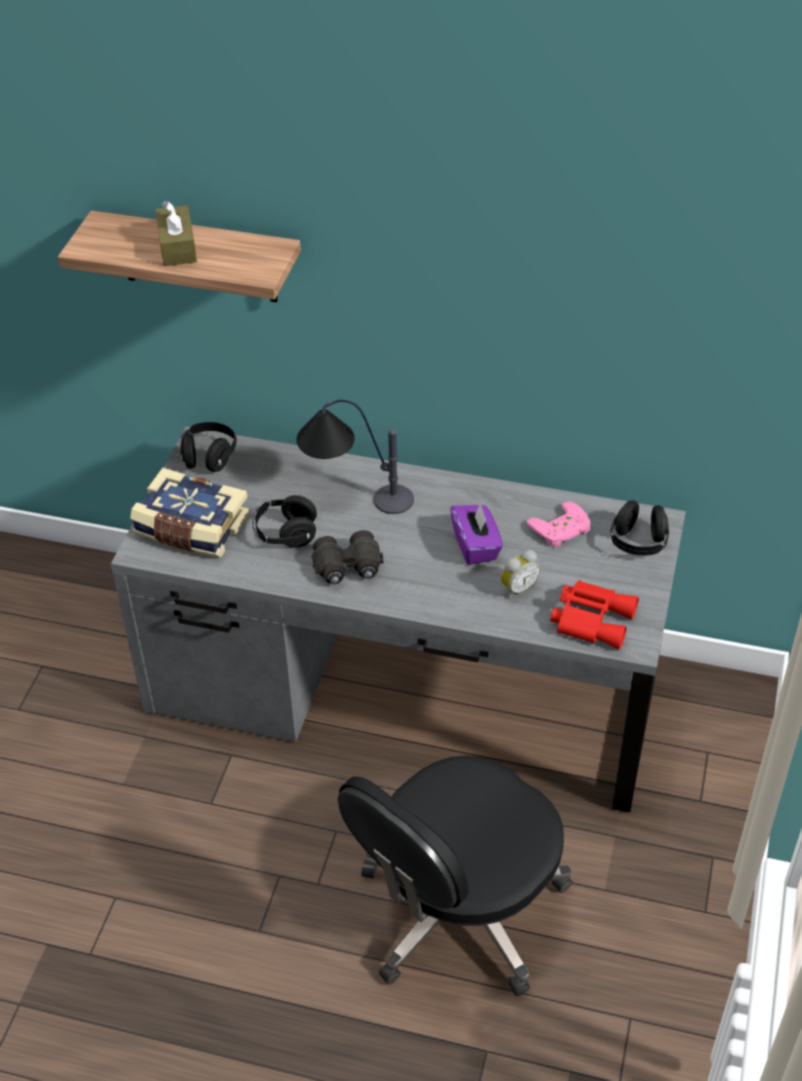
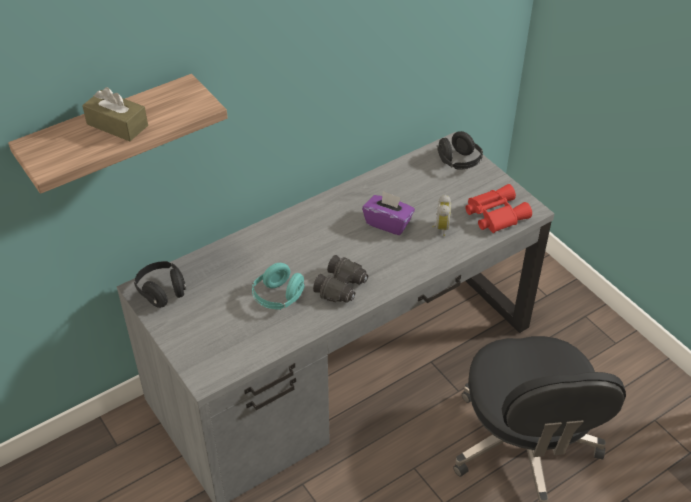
camera: 50 degrees left, 0 degrees up
book [130,468,250,558] -> none
black headphones [252,495,317,548] -> turquoise headphones [252,263,304,310]
table lamp [297,400,414,514] -> none
pink game controller [527,501,591,548] -> none

